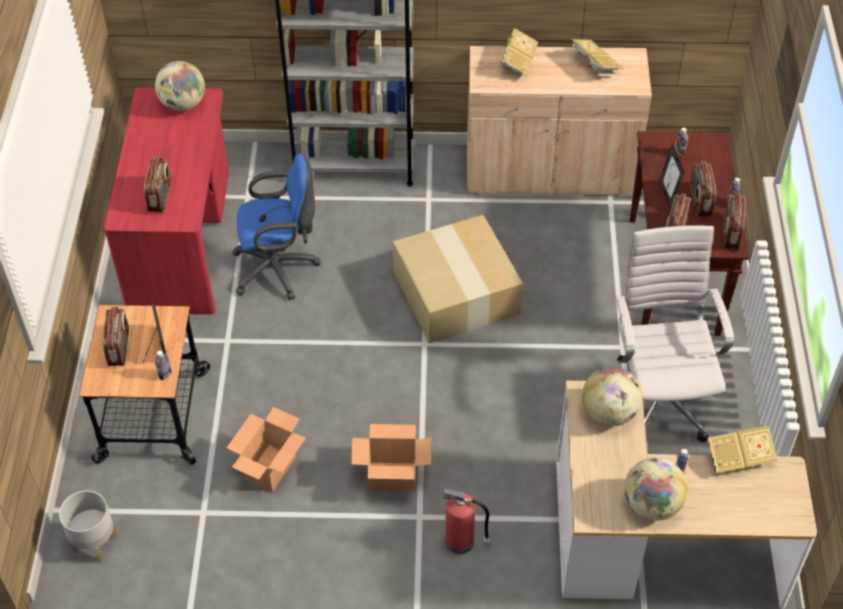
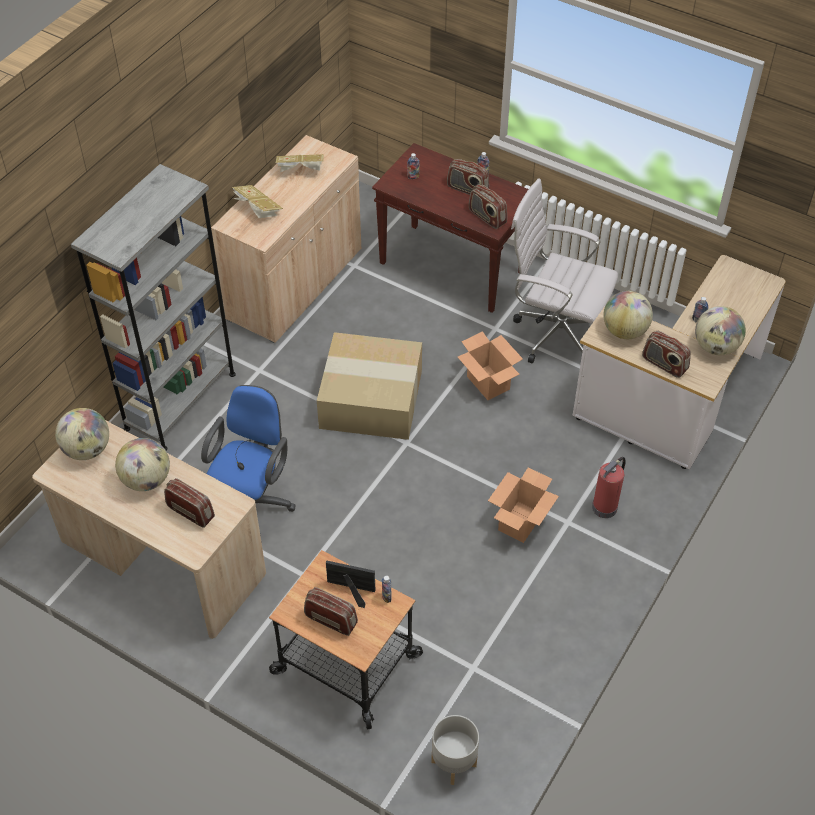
camera: 60 degrees left, 0 degrees up
red desk [104,87,229,315] -> beige desk [32,420,266,639]
cardboard box [227,407,306,492] -> cardboard box moved to [458,331,523,400]
picture frame [659,145,685,208] -> none
book [708,426,778,473] -> none
radio [723,192,746,250] -> radio moved to [642,331,691,378]
none -> globe [115,438,170,491]

